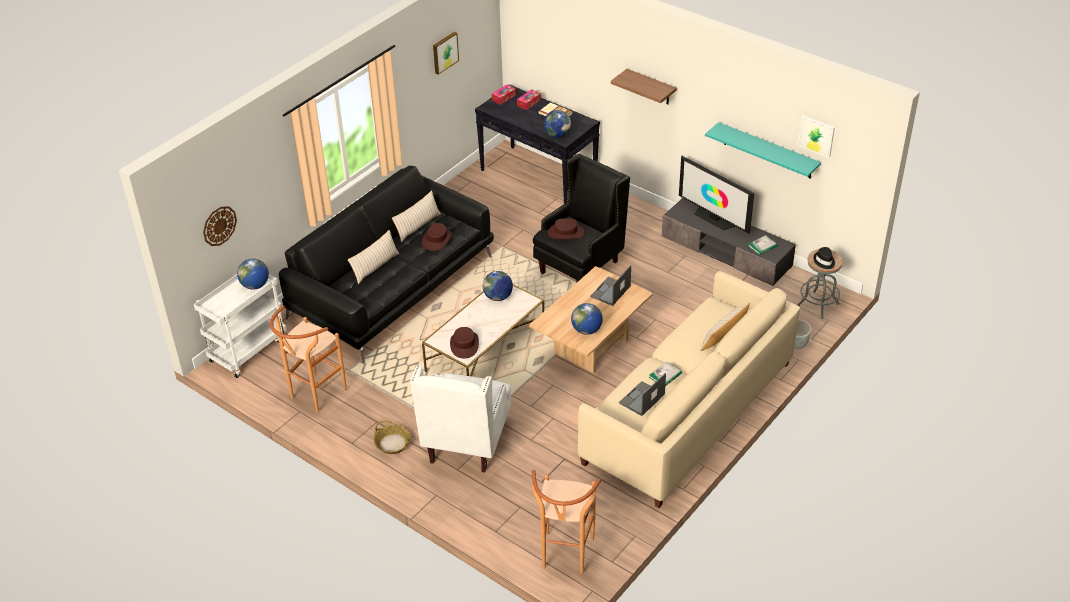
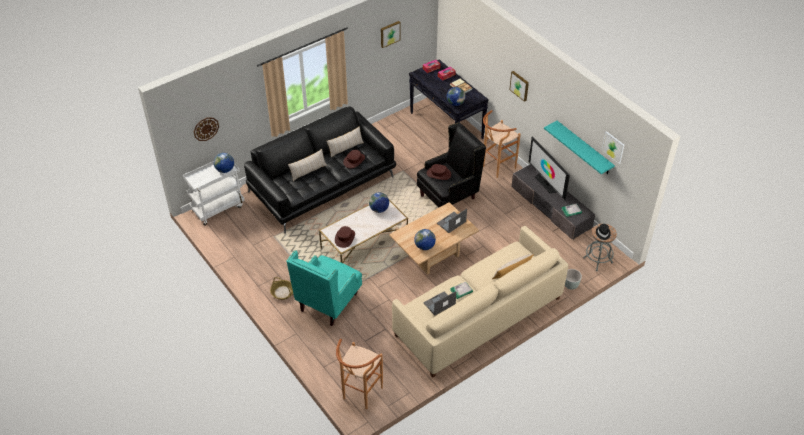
camera: 15 degrees right, 5 degrees up
brown stool [270,305,347,413] -> brown stool moved to [483,110,521,178]
white armchair [410,364,511,473] -> turquoise armchair [286,250,362,326]
shelf [611,69,677,104] -> picture [509,71,529,102]

